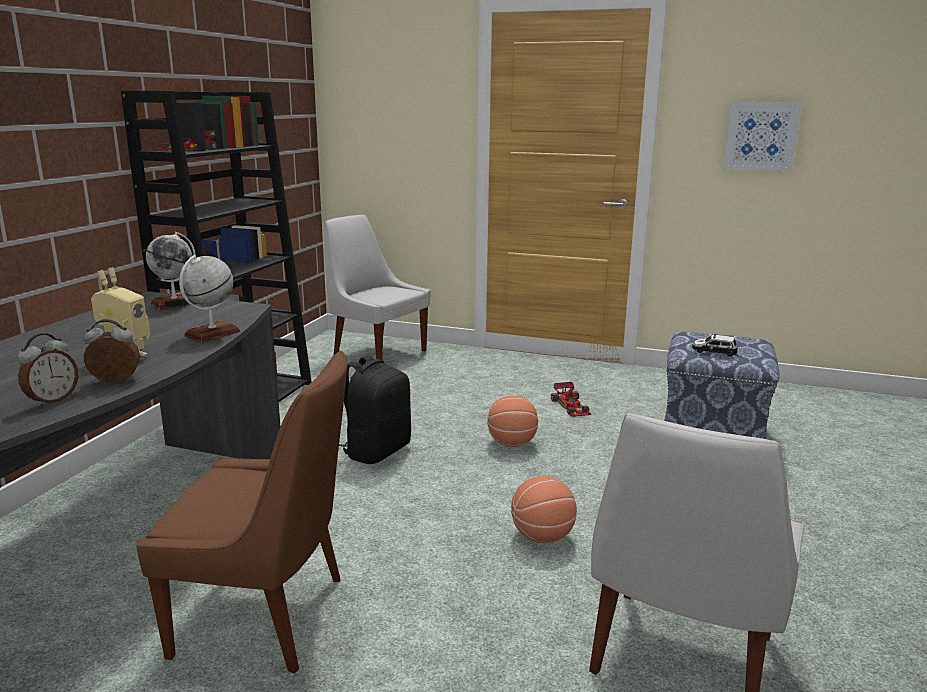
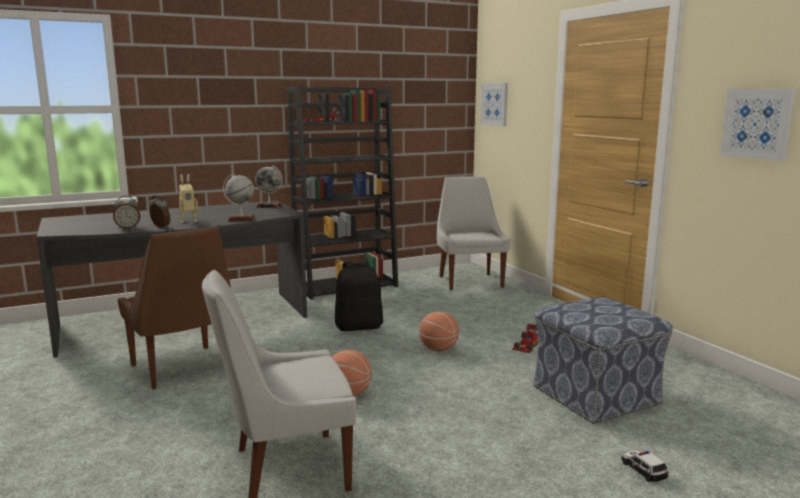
camera: 45 degrees right, 5 degrees down
toy car [692,334,738,357] -> toy car moved to [621,451,668,482]
none -> picture [480,83,508,127]

